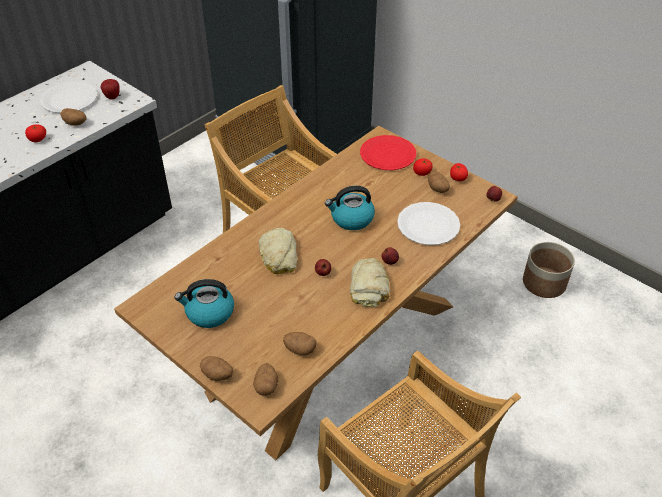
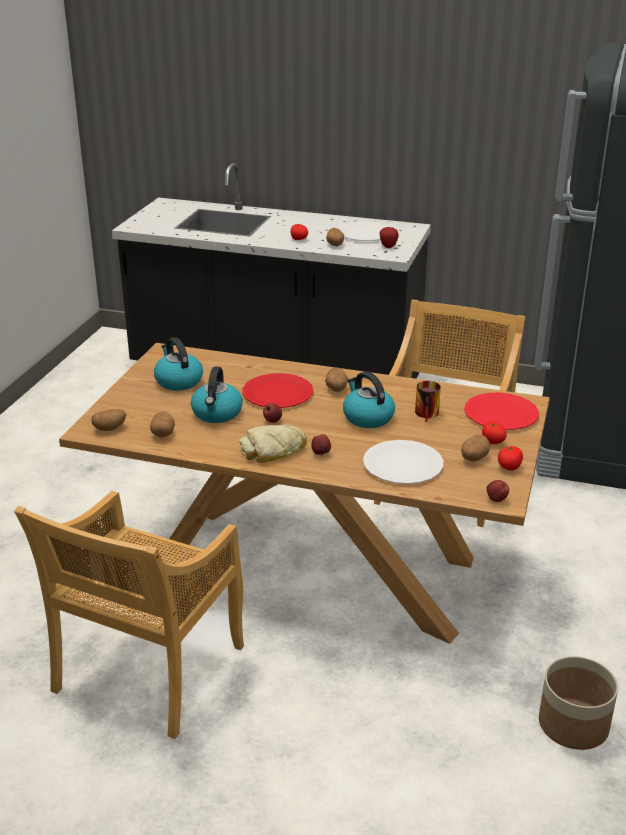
camera: 65 degrees right, 15 degrees down
potato [200,356,233,381] -> potato moved to [325,367,348,392]
bread [259,228,298,274] -> red plate [242,373,313,408]
none -> kettle [191,367,243,423]
none -> mug [415,381,441,422]

